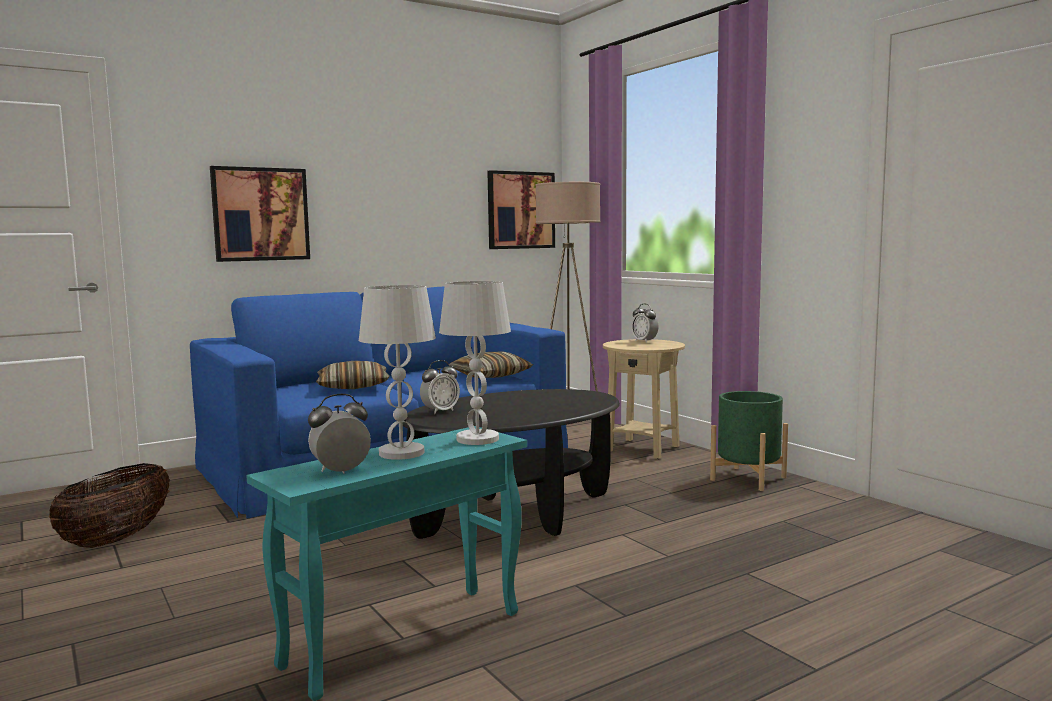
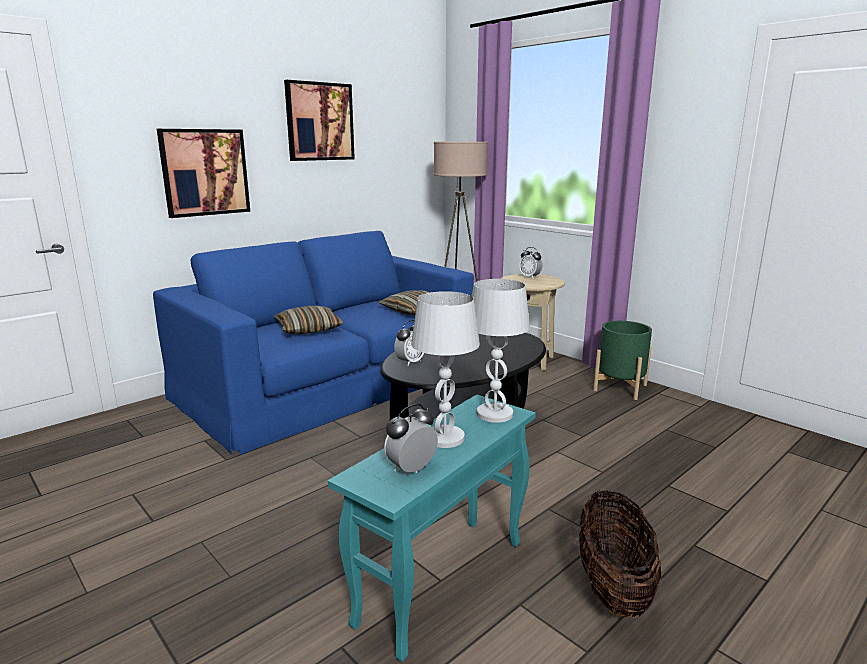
camera: 10 degrees left, 10 degrees up
basket [49,463,170,548] -> basket moved to [579,489,662,618]
picture [487,170,555,249] -> picture moved to [284,80,355,161]

